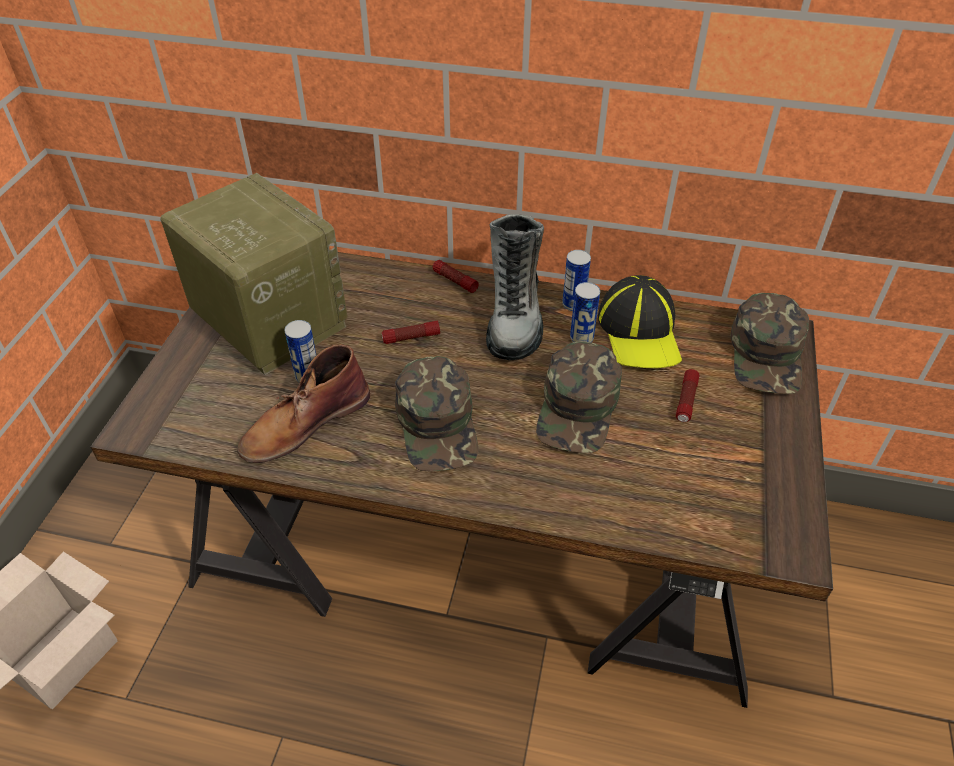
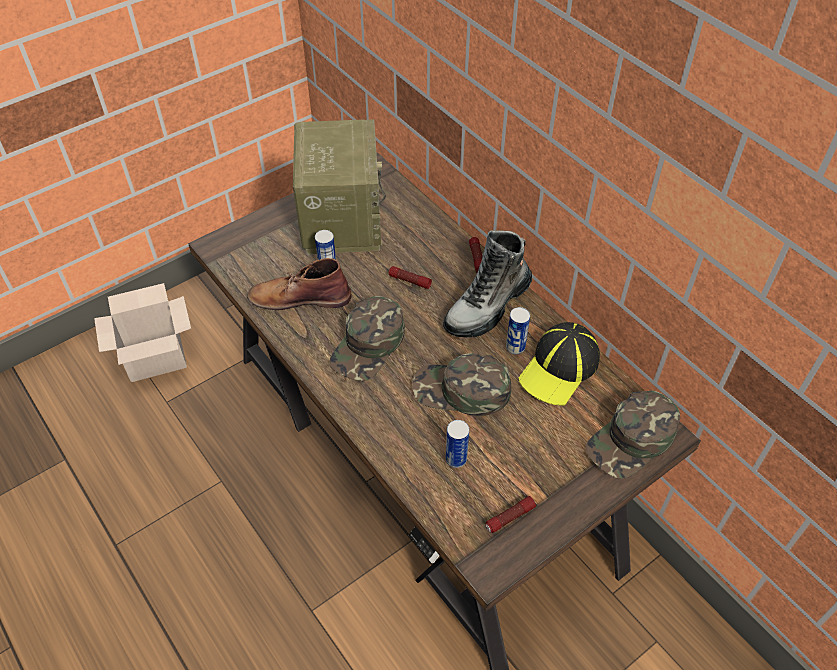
camera: 40 degrees right, 5 degrees up
green cap [536,341,622,453] -> green cap turned 45 degrees clockwise [413,353,511,416]
can [562,250,591,311] -> can moved to [446,420,469,468]
flashlight [676,369,700,422] -> flashlight moved to [485,496,536,533]

